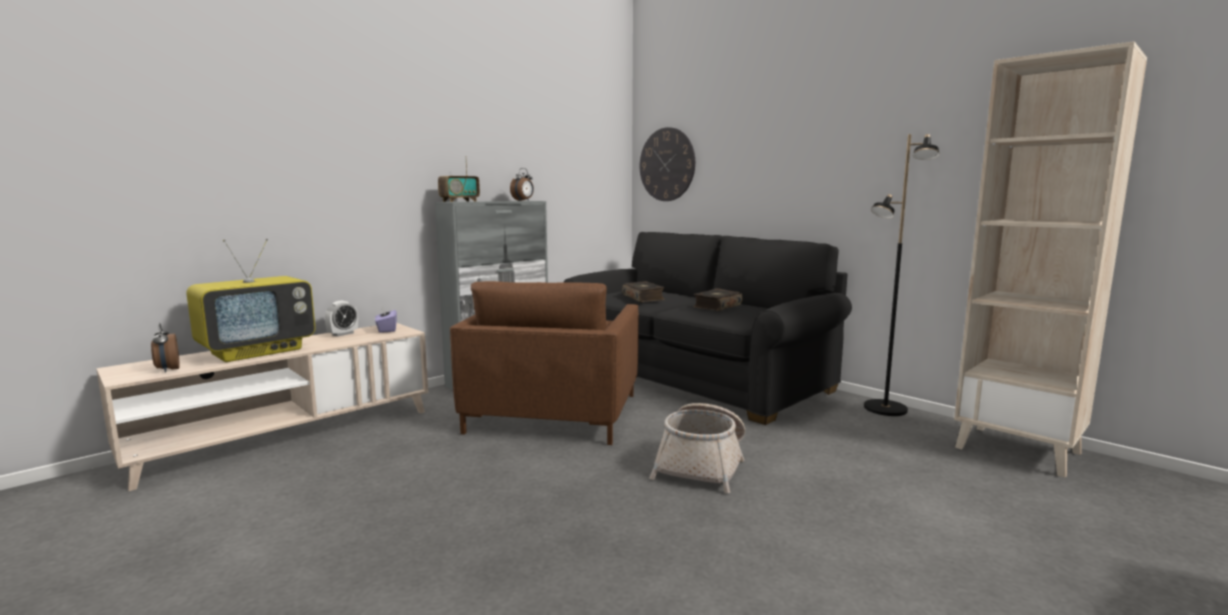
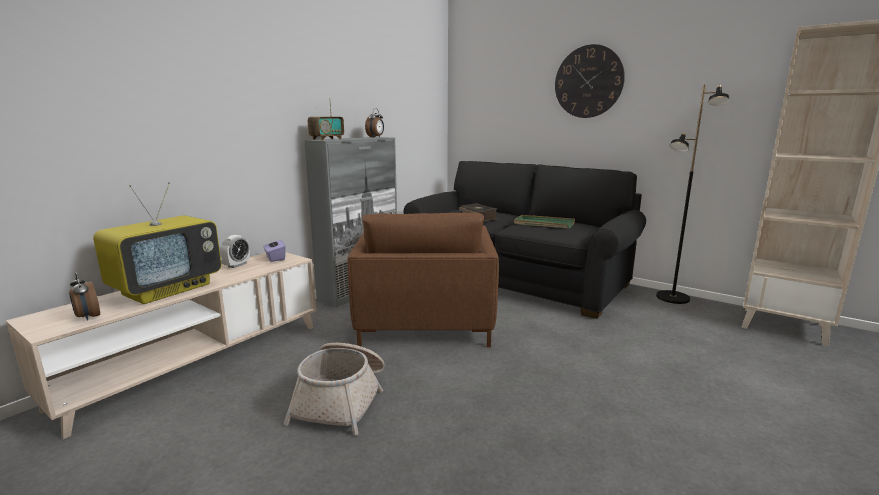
camera: 10 degrees left, 5 degrees up
wall clock [640,127,695,201] -> wall clock moved to [555,44,625,118]
basket [650,403,745,493] -> basket moved to [284,343,384,435]
book [693,288,743,311] -> green tray [514,215,575,228]

